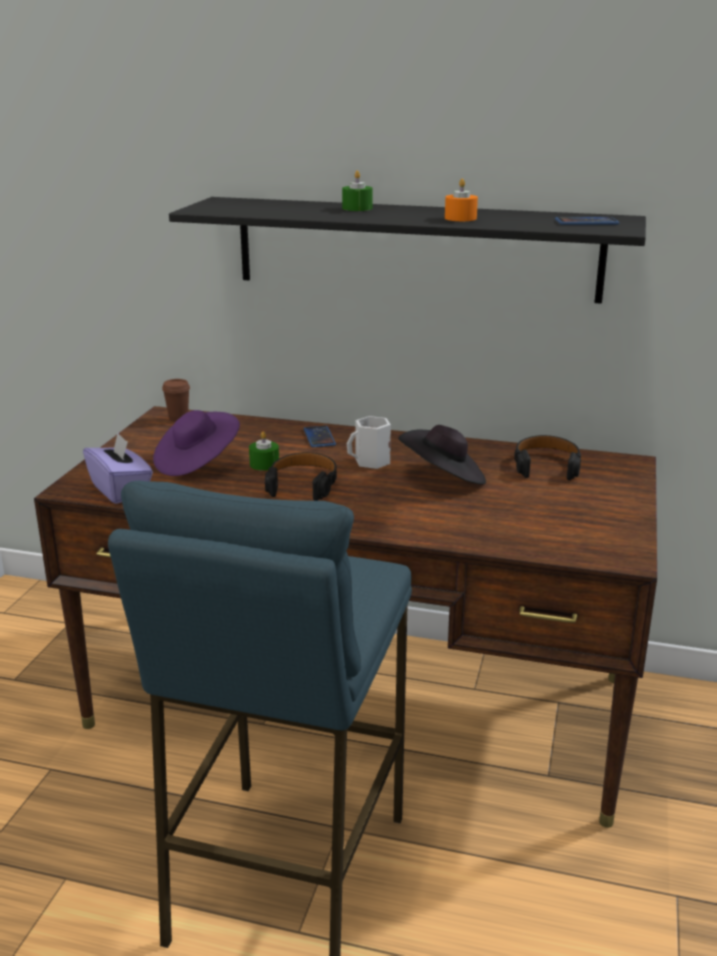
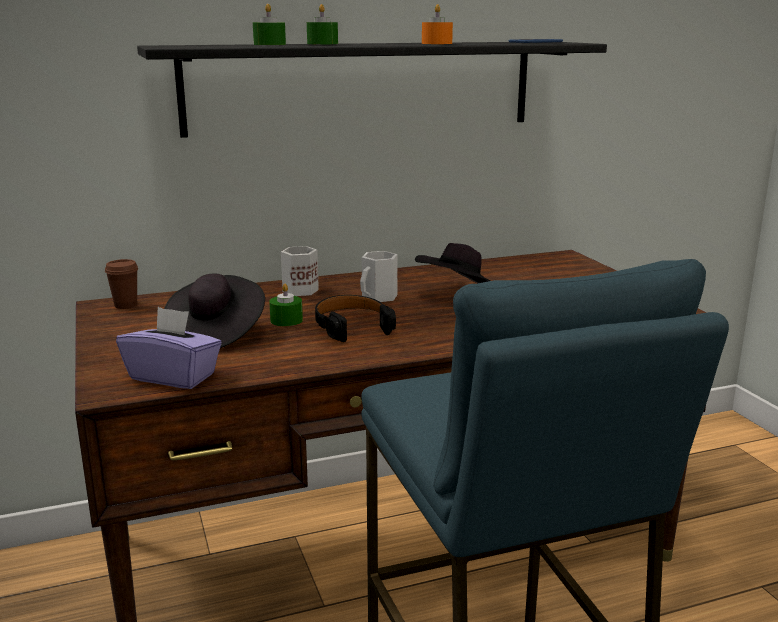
camera: 35 degrees left, 5 degrees down
purple hat [153,410,240,476] -> black hat [164,274,265,348]
phone [303,426,336,447] -> white mug [281,246,319,296]
black headphones [514,435,581,480] -> none
none -> green candle [253,4,286,45]

